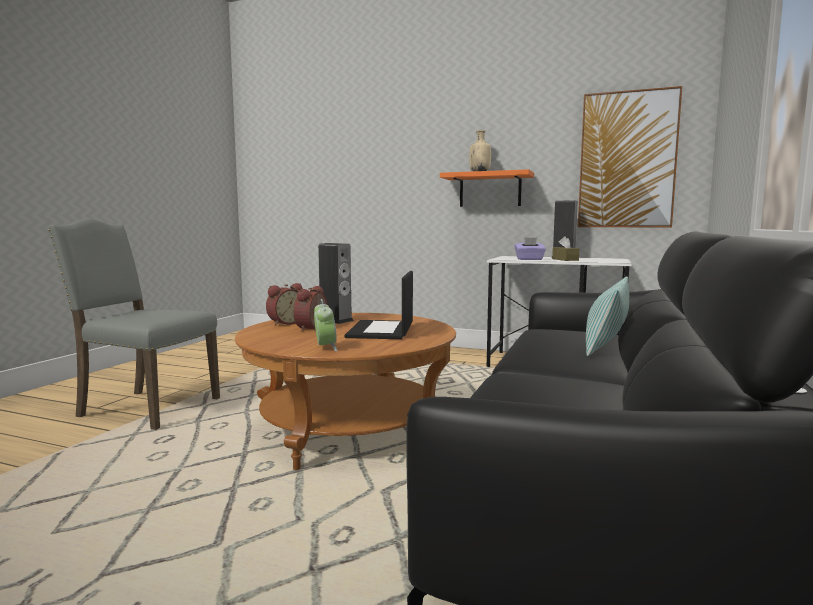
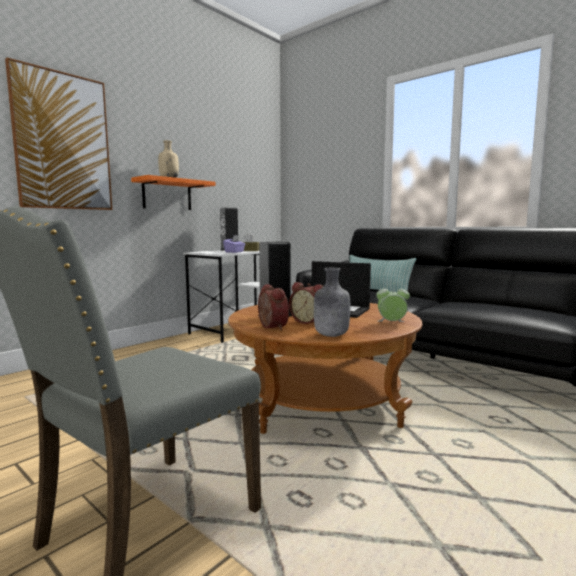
camera: 70 degrees left, 0 degrees up
picture [578,86,682,227] -> picture moved to [5,58,112,210]
none -> grey bottle [314,268,350,337]

